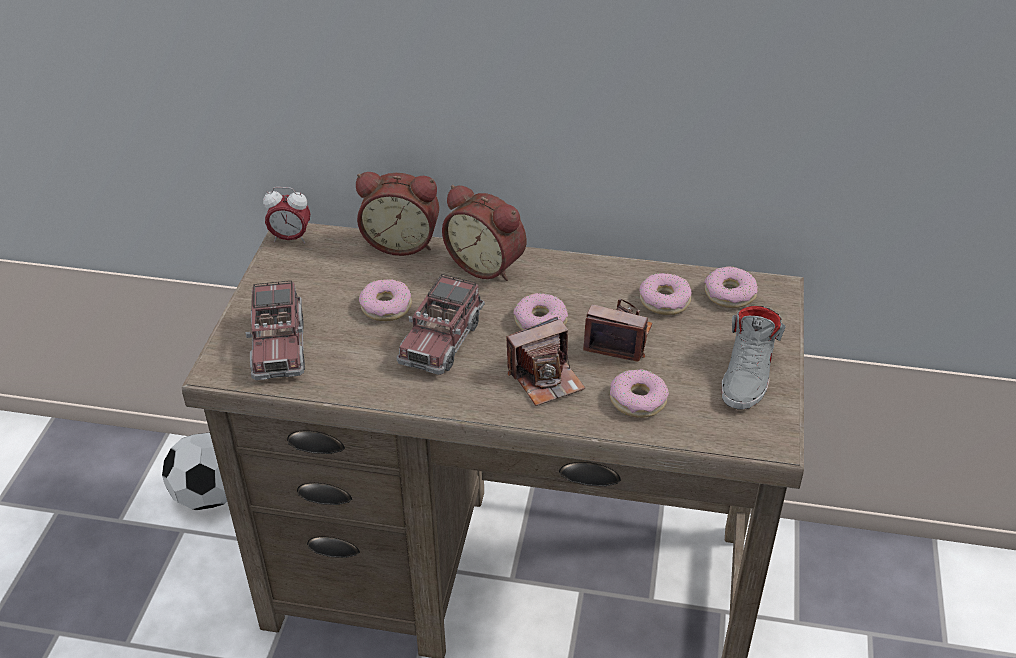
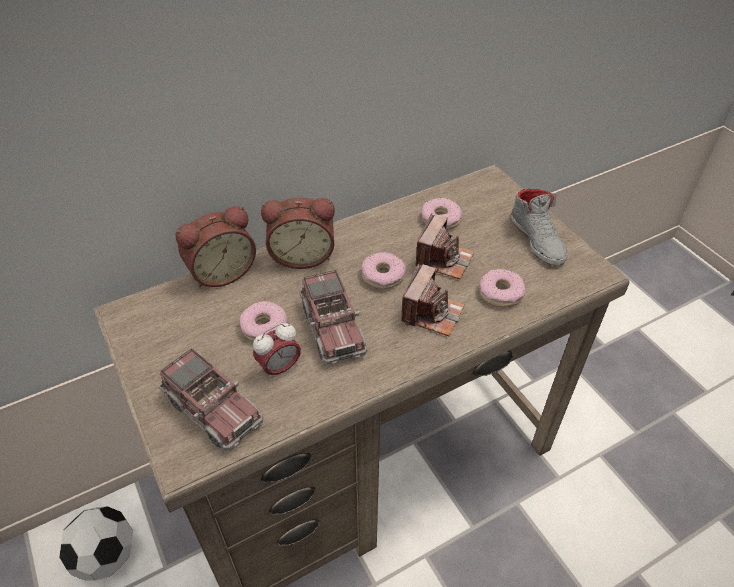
camera: 40 degrees left, 5 degrees up
alarm clock [263,187,310,244] -> alarm clock moved to [253,323,301,381]
camera [583,298,652,362] -> camera turned 135 degrees clockwise [415,213,474,279]
donut [704,266,758,308] -> none

